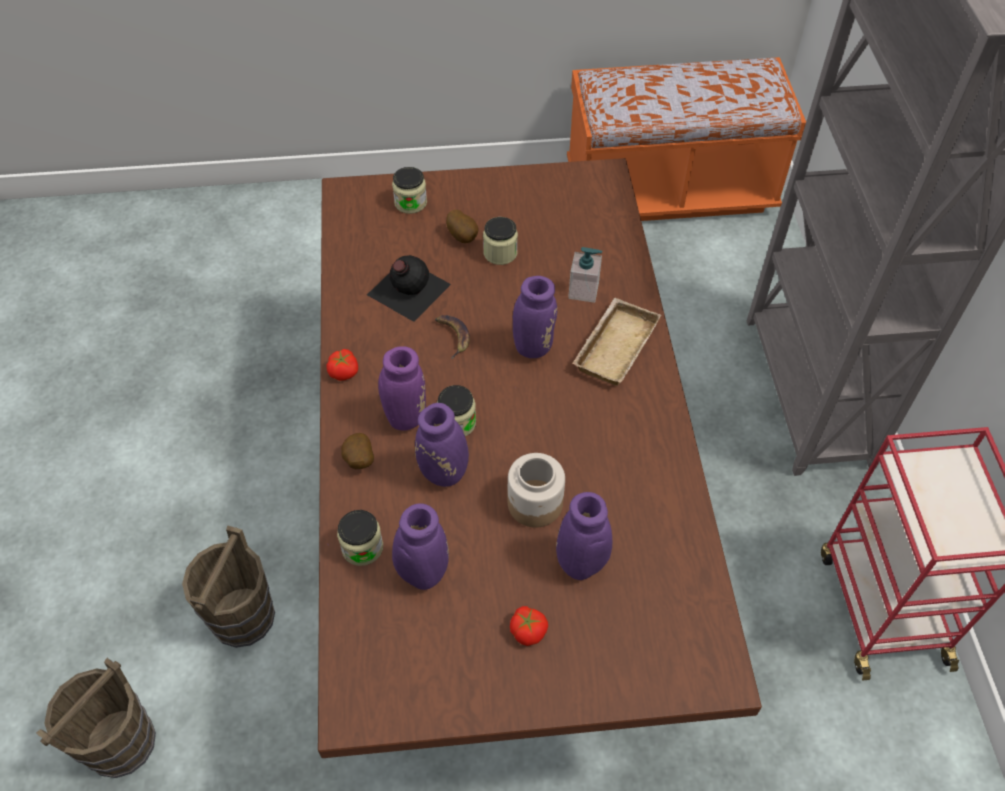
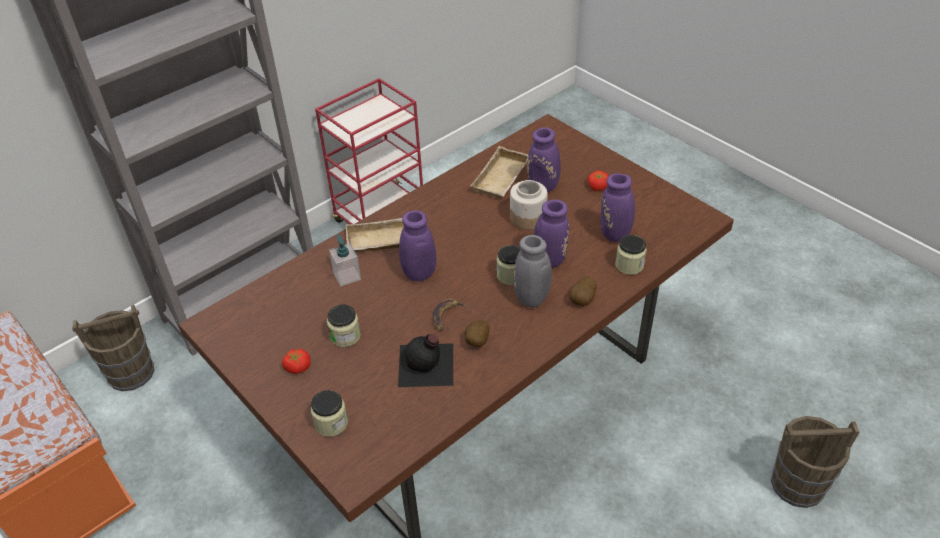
camera: 125 degrees left, 10 degrees down
brown bucket [182,525,275,648] -> brown bucket moved to [72,305,155,391]
purple vase [326,331,426,430] -> grey vase [514,235,552,307]
tomato [326,349,358,381] -> tomato moved to [282,349,311,374]
potato [446,210,478,243] -> potato moved to [465,320,490,347]
none -> beige tray [470,146,529,198]

